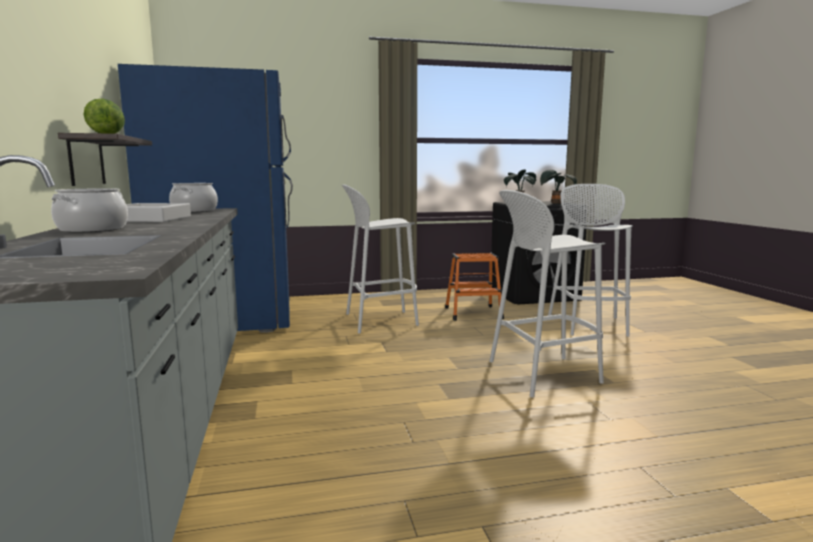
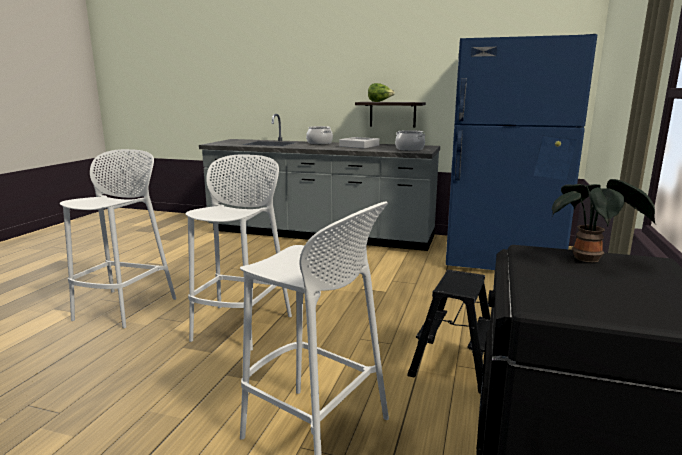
camera: 120 degrees right, 5 degrees up
white stool [342,184,419,334] -> white stool moved to [60,149,176,328]
orange step ladder [445,253,504,321] -> black step ladder [407,269,491,394]
potted plant [540,169,577,204] -> none

